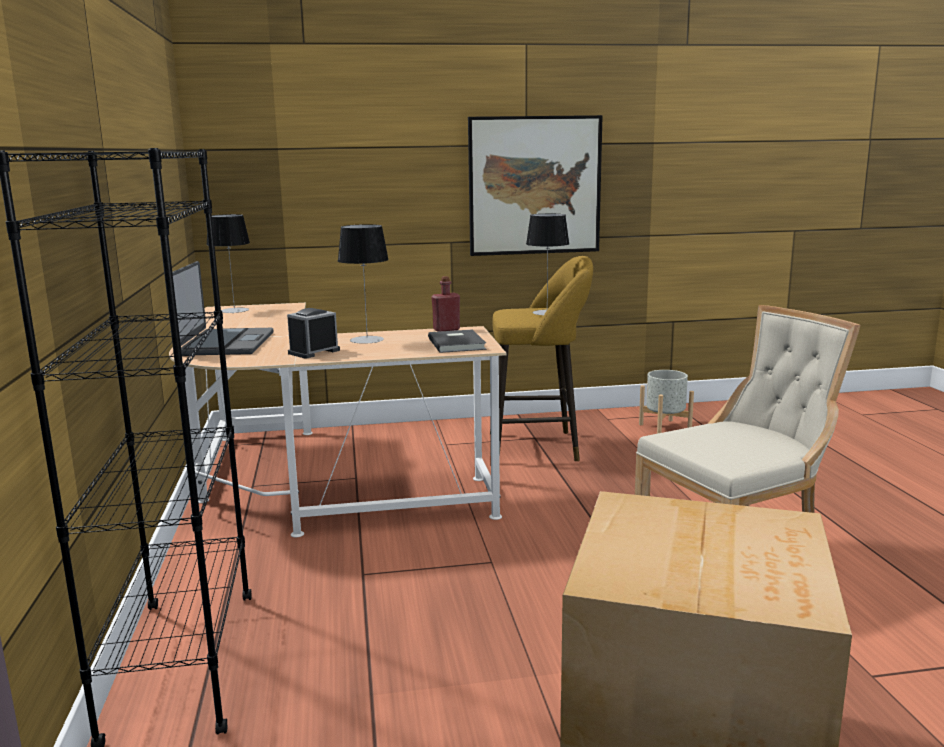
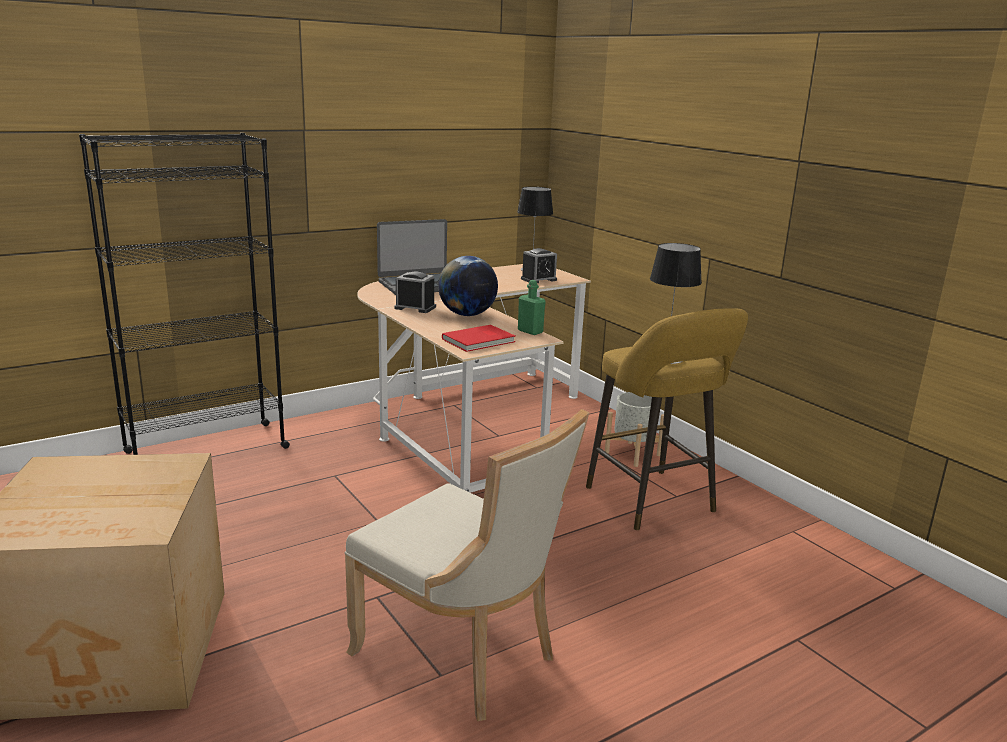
camera: 65 degrees right, 5 degrees up
table lamp [338,224,389,344] -> globe [438,256,498,316]
grey book [428,330,486,353] -> red book [442,325,516,352]
red bottle [431,276,460,332] -> green bottle [518,280,546,335]
picture [468,115,603,256] -> none
grey planter [639,370,694,434] -> grey planter moved to [605,392,664,467]
none -> alarm clock [521,248,557,283]

